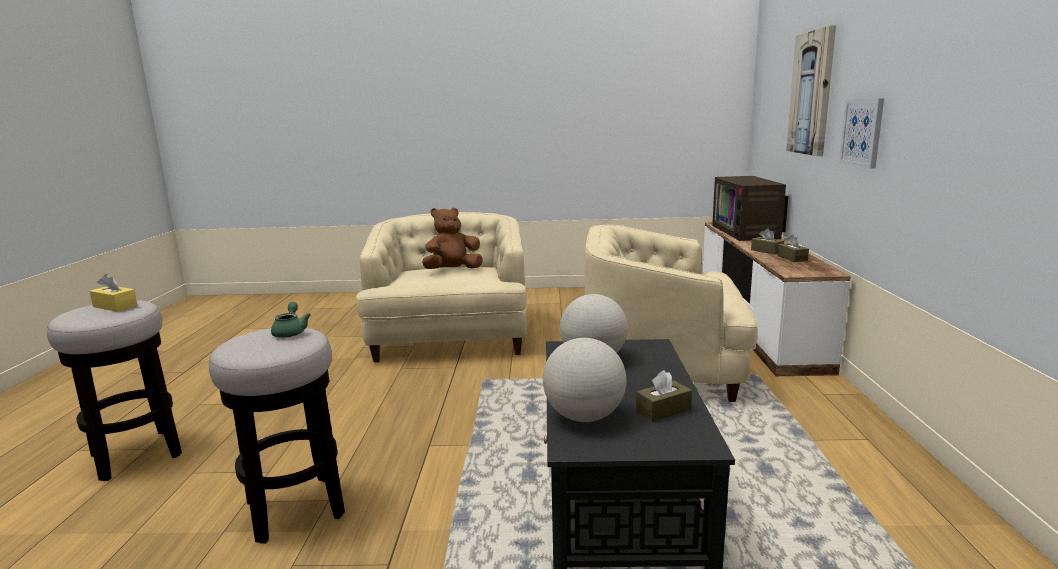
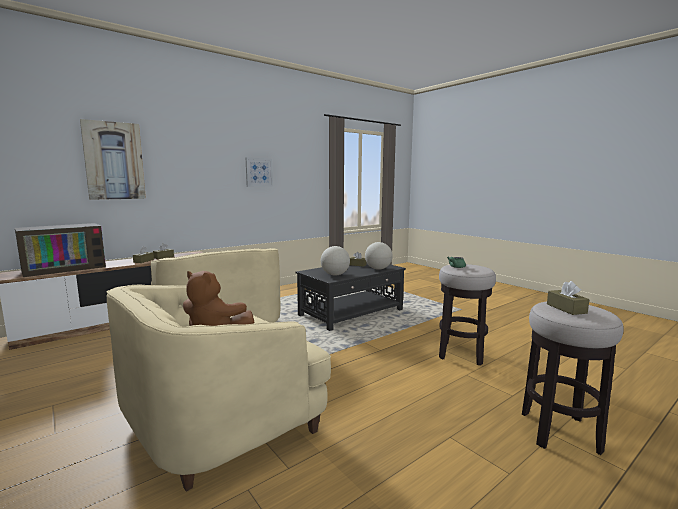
camera: 130 degrees left, 5 degrees down
yellow tissue box [89,274,137,312] -> brown tissue box [547,281,589,315]
picture [839,98,884,169] -> picture moved to [246,158,273,187]

